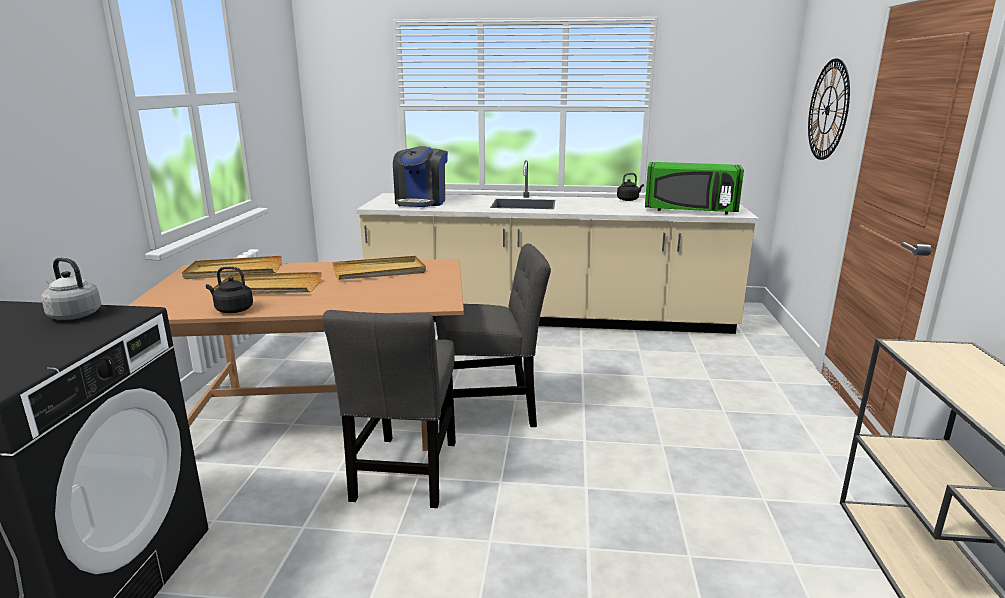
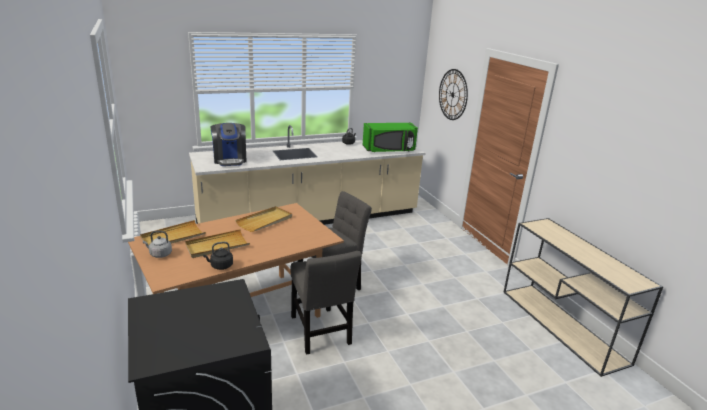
camera: 30 degrees left, 5 degrees up
grey kettle [41,258,101,320] -> grey kettle moved to [143,231,172,258]

